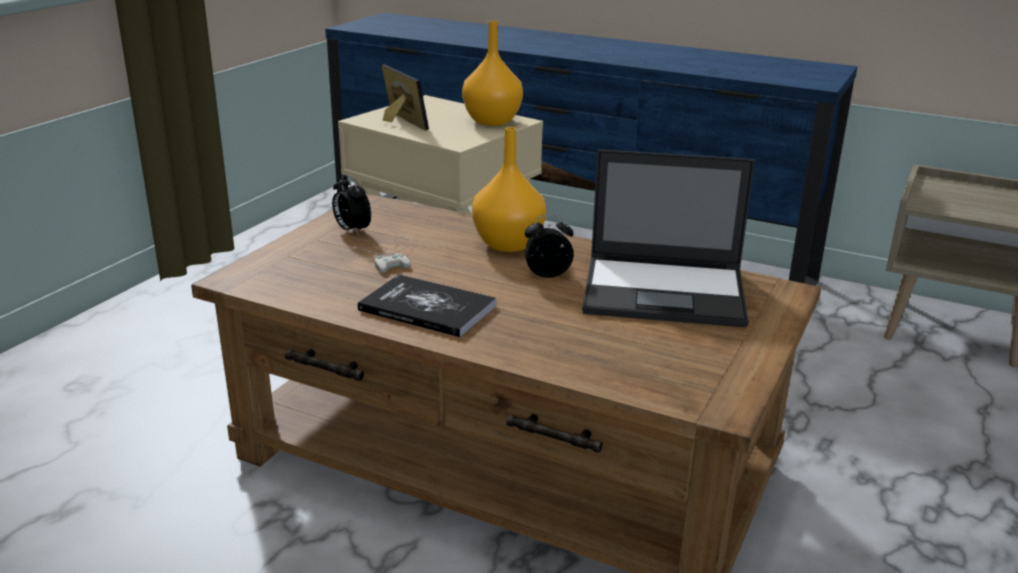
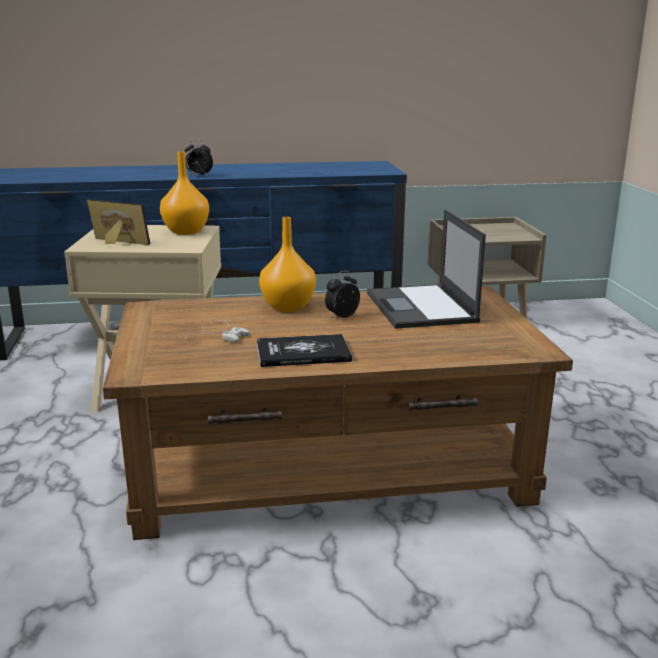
camera: 35 degrees left, 5 degrees down
alarm clock [332,174,371,236] -> alarm clock moved to [185,140,213,177]
laptop [582,149,755,328] -> laptop turned 105 degrees clockwise [367,209,486,329]

